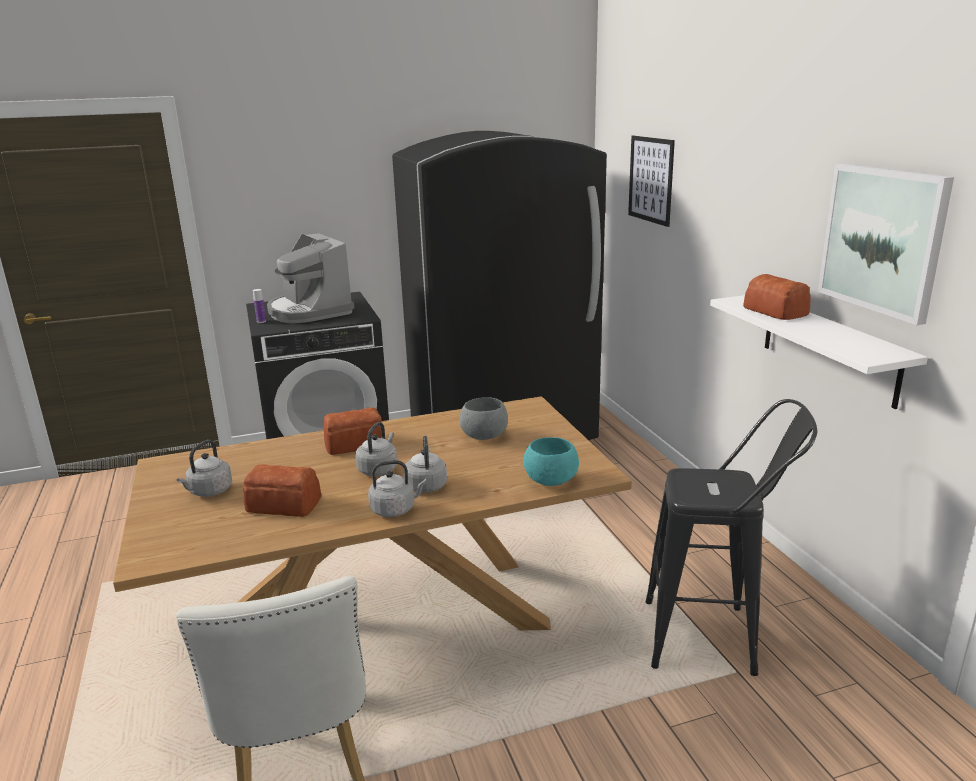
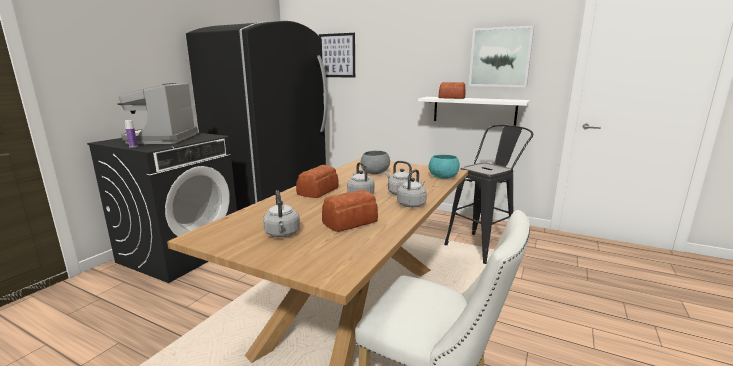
camera: 45 degrees left, 5 degrees down
coffee machine [267,233,354,323] -> coffee machine turned 75 degrees clockwise [117,83,198,144]

